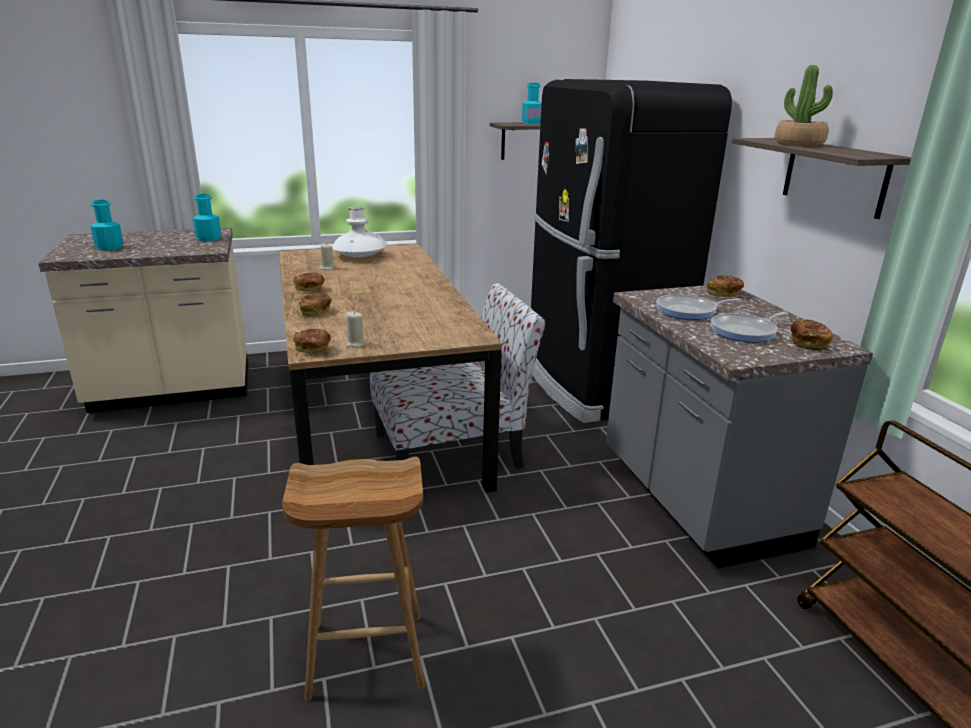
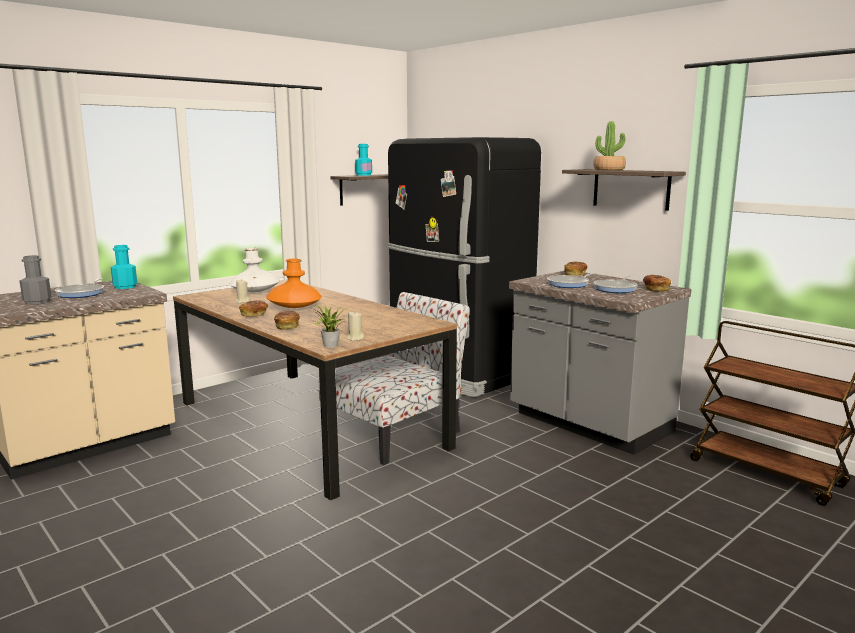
camera: 25 degrees left, 10 degrees down
turquoise bottle [91,200,123,250] -> grey bottle [19,255,52,304]
brown stool [282,457,425,701] -> none
bread [293,329,331,354] -> potted plant [309,303,347,348]
none -> frying pan [55,278,104,298]
none -> orange vase [266,259,322,308]

